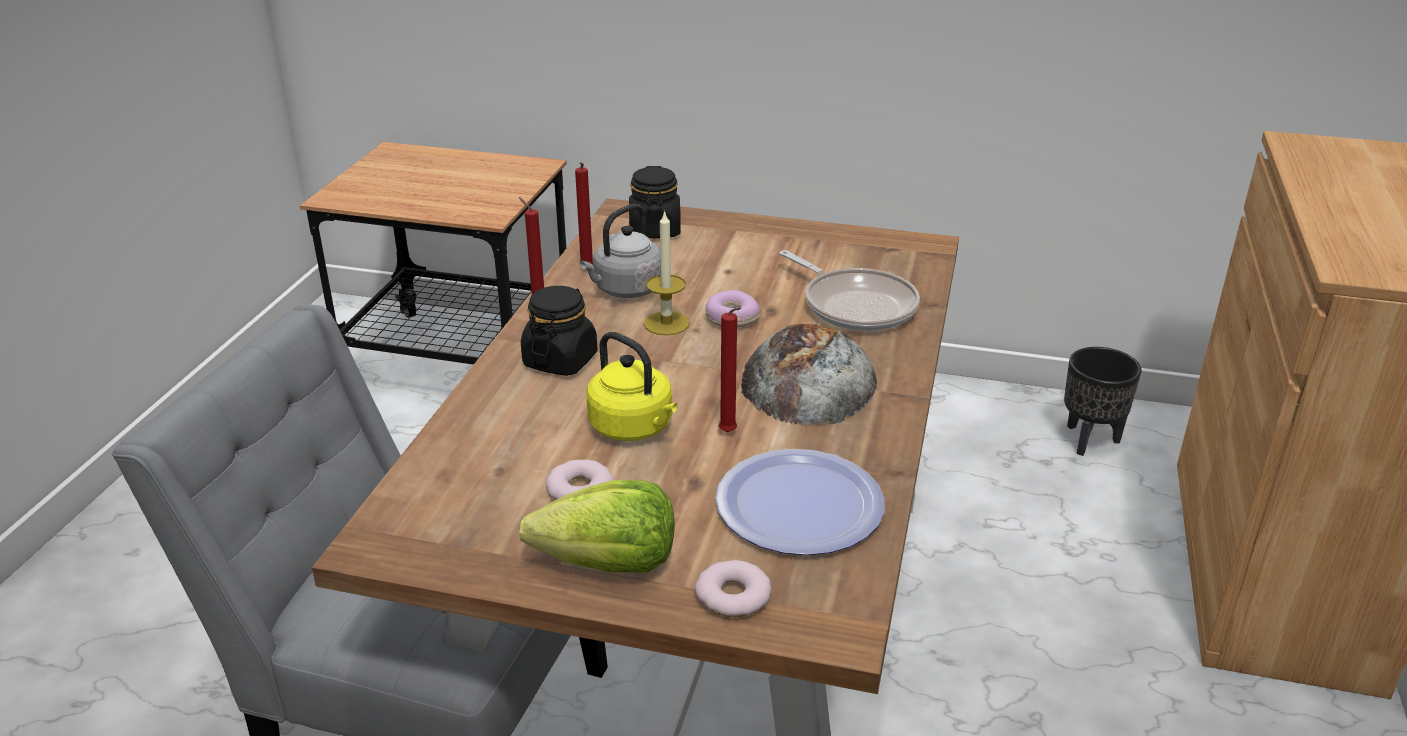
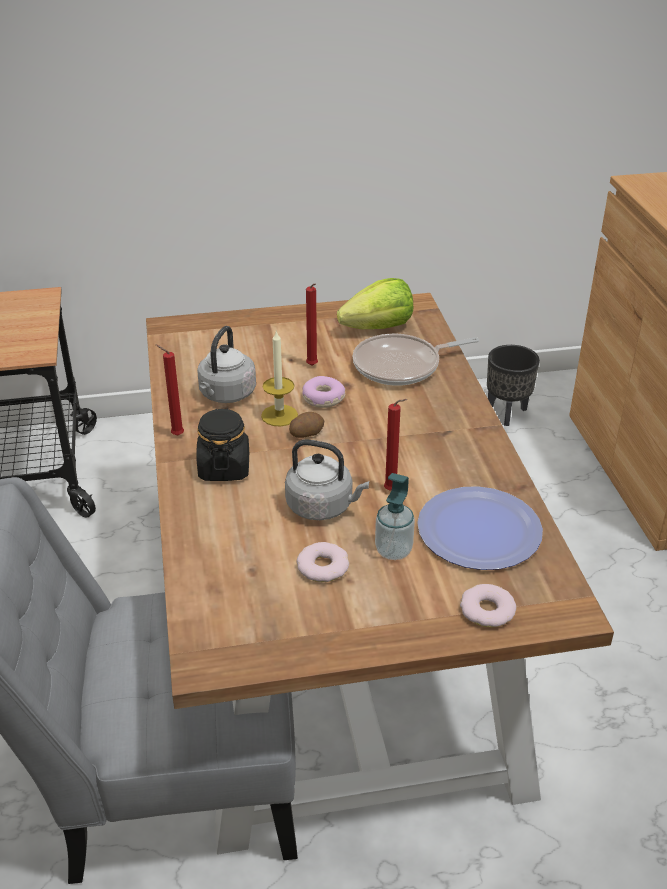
camera: 25 degrees left, 5 degrees up
lettuce [519,480,675,573] -> lettuce moved to [337,278,413,329]
red candle [575,162,593,265] -> red candle moved to [306,283,318,366]
yellow kettle [587,332,678,441] -> grey kettle [285,440,369,520]
black jar [629,166,681,238] -> none
bread [741,324,877,426] -> none
frying pan [779,250,920,331] -> frying pan turned 135 degrees clockwise [353,334,479,386]
none -> potato [289,412,324,438]
none -> soap dispenser [375,473,415,560]

